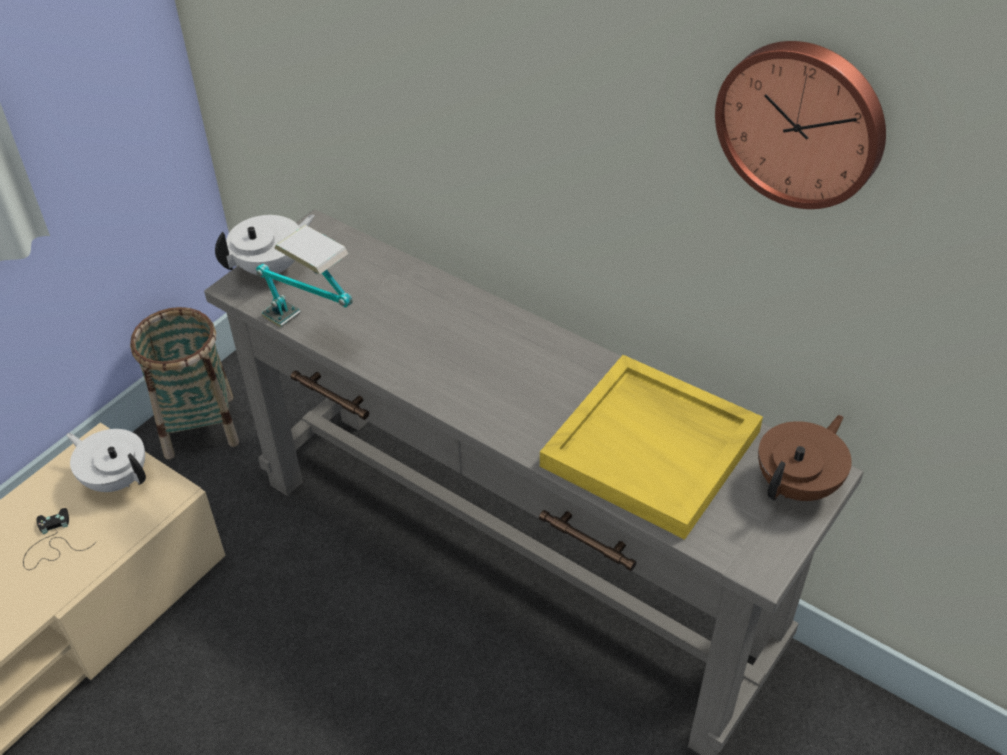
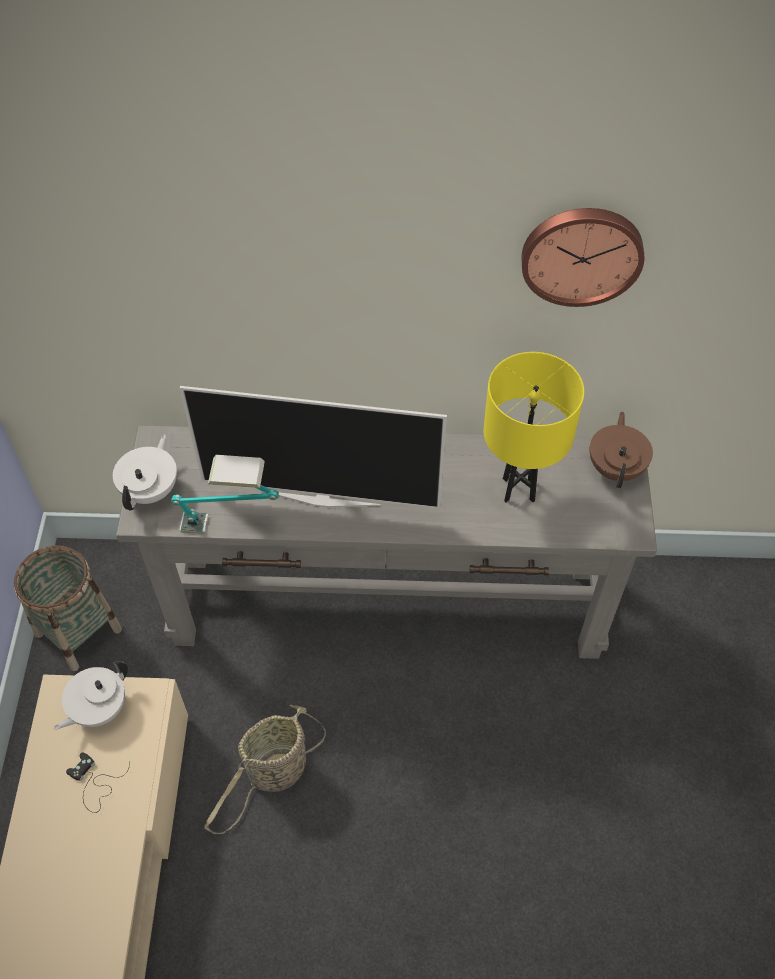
camera: 35 degrees left, 10 degrees up
white teapot [66,429,146,492] -> white teapot turned 45 degrees counterclockwise [54,661,128,730]
yellow tray [540,355,763,540] -> yellow table lamp [483,352,584,503]
none -> television [180,386,447,509]
none -> basket [204,705,326,834]

